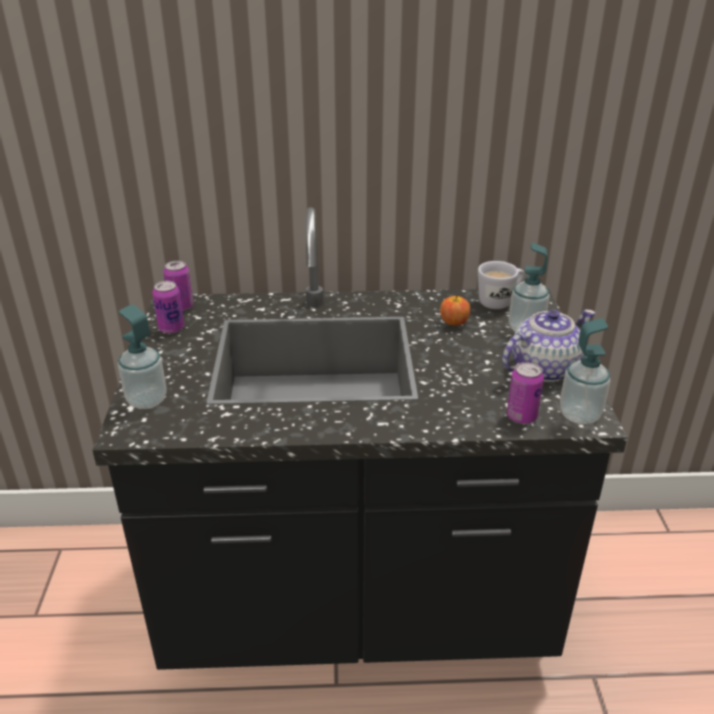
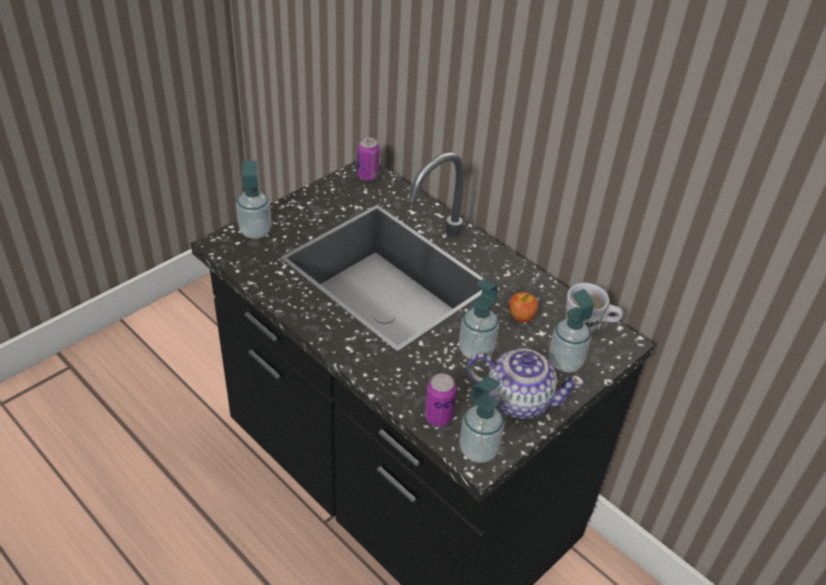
camera: 45 degrees right, 10 degrees up
can [152,281,184,334] -> none
none -> soap dispenser [459,279,499,361]

